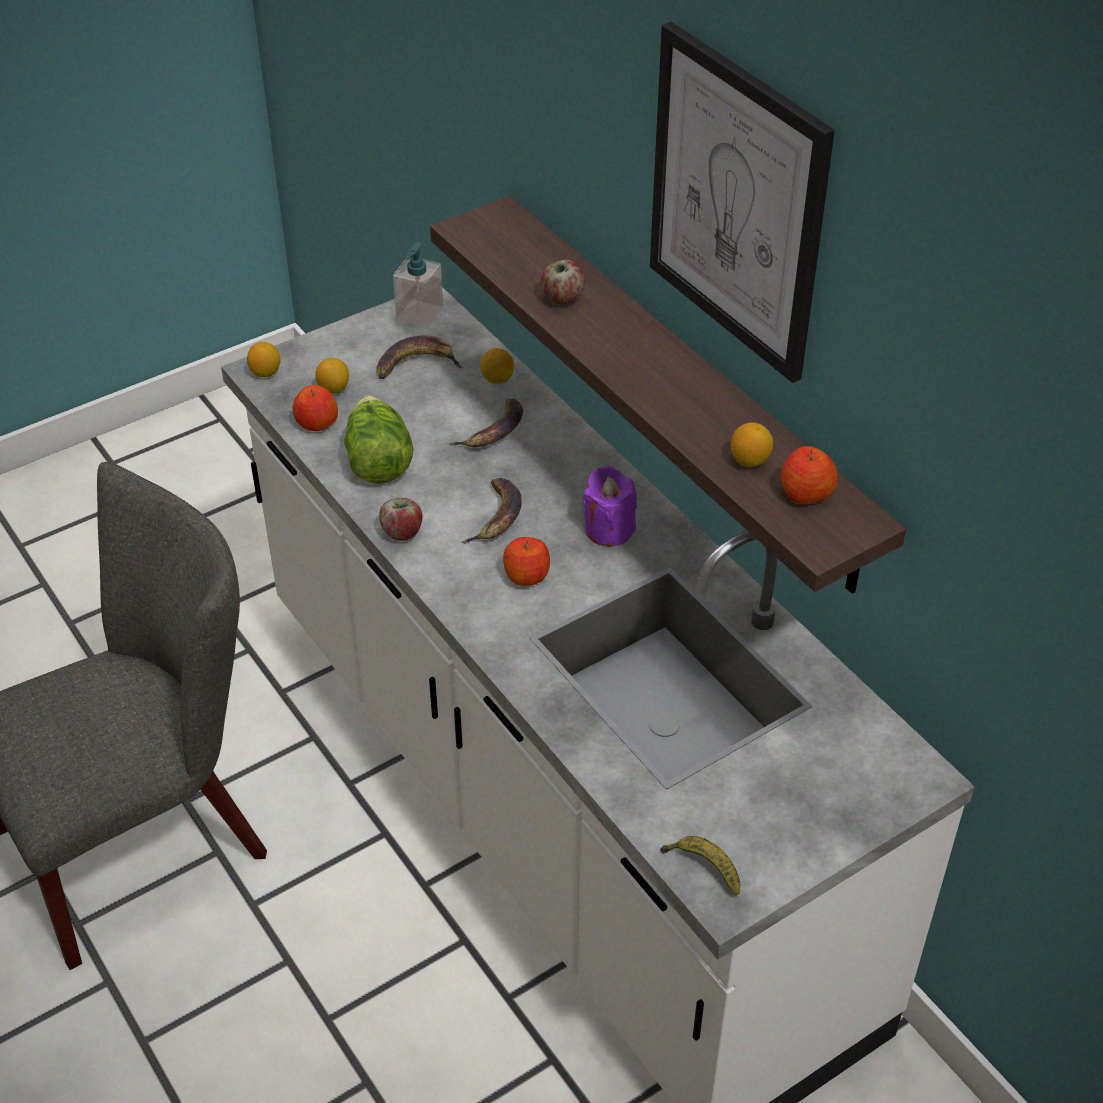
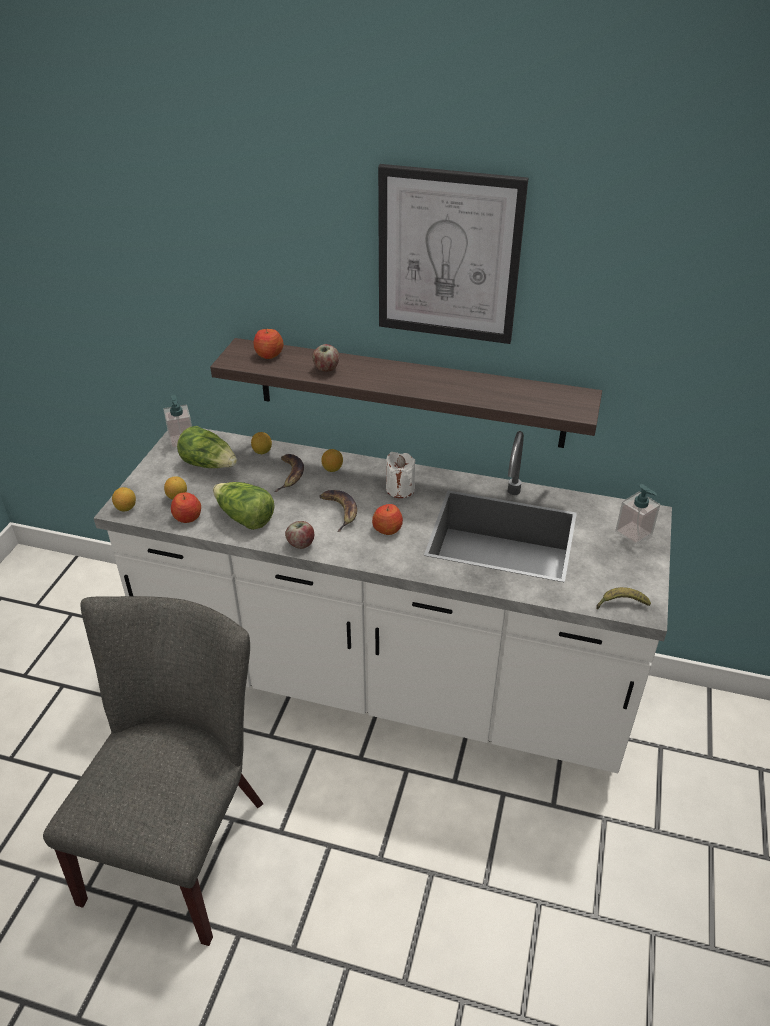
camera: 40 degrees left, 5 degrees down
banana [377,335,462,379] -> lettuce [177,426,237,468]
purple candle [583,466,637,547] -> white candle [386,452,415,498]
lemon [731,422,773,467] -> lemon moved to [321,449,343,472]
apple [781,446,838,504] -> apple moved to [254,329,284,359]
none -> soap dispenser [615,484,660,545]

